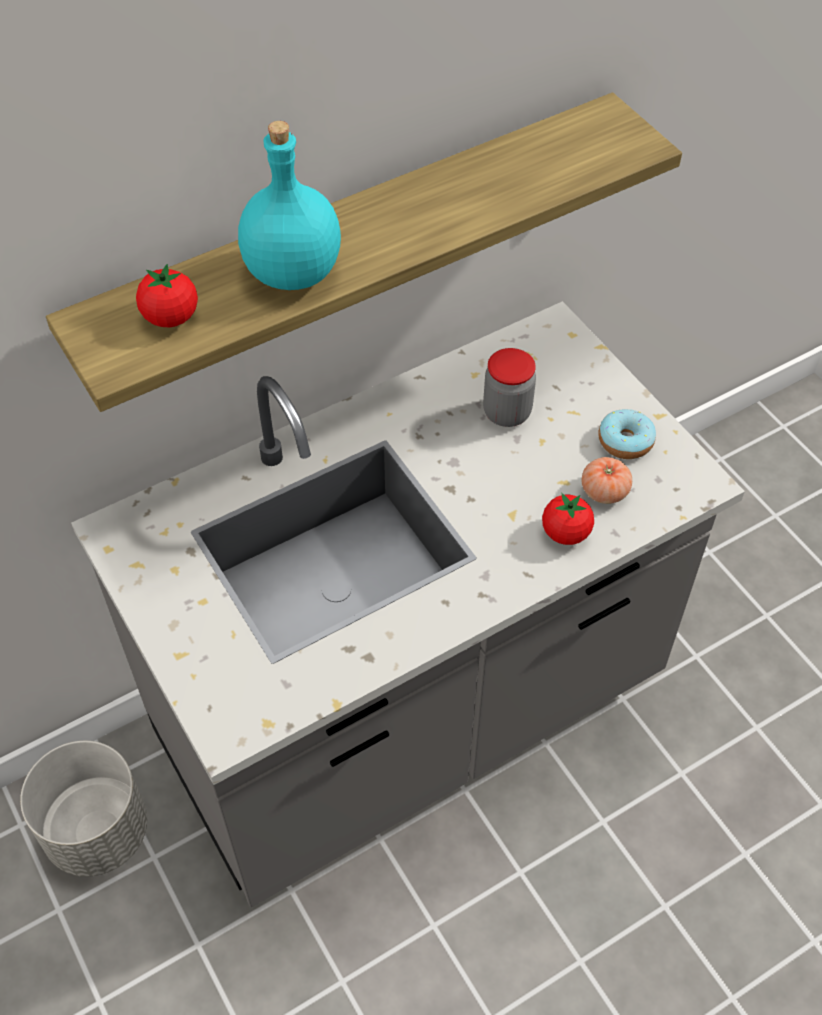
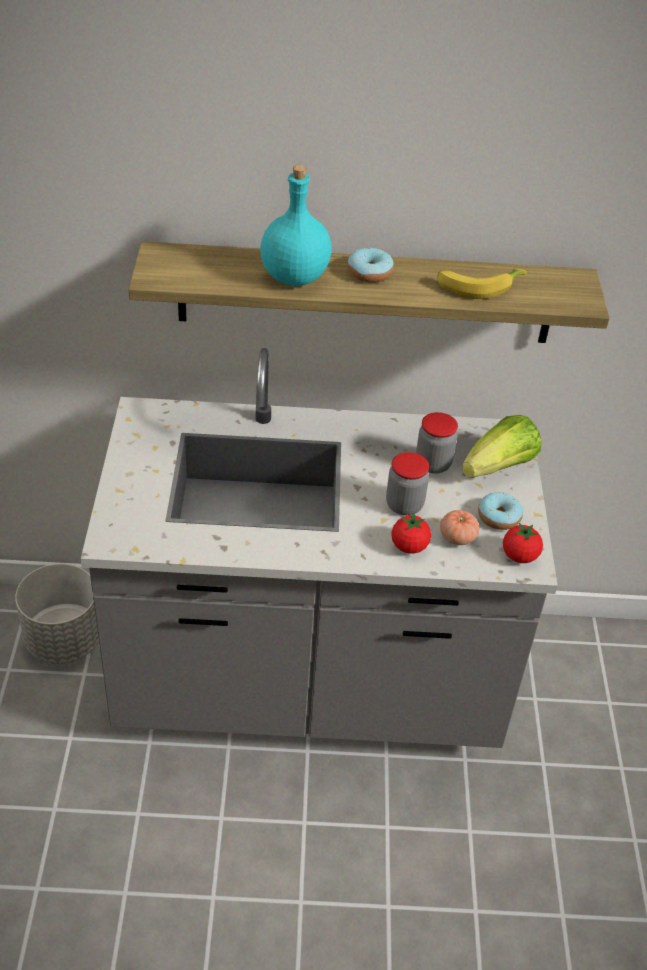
camera: 30 degrees right, 10 degrees down
tomato [136,264,198,327] -> tomato moved to [503,523,543,563]
none -> donut [348,248,394,283]
none -> jar [386,452,429,515]
none -> banana [437,268,527,299]
none -> lettuce [462,415,541,478]

